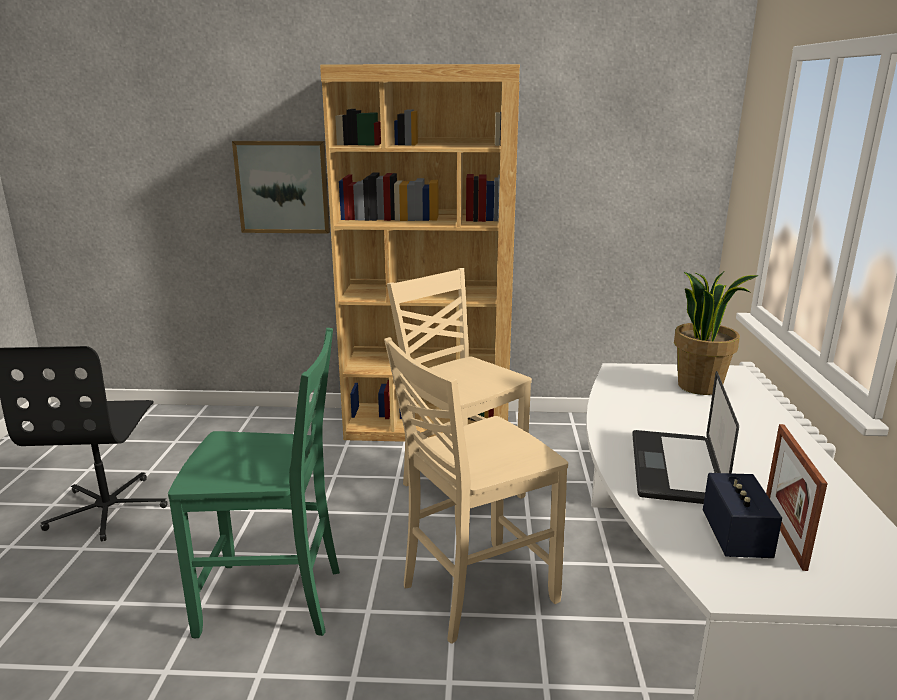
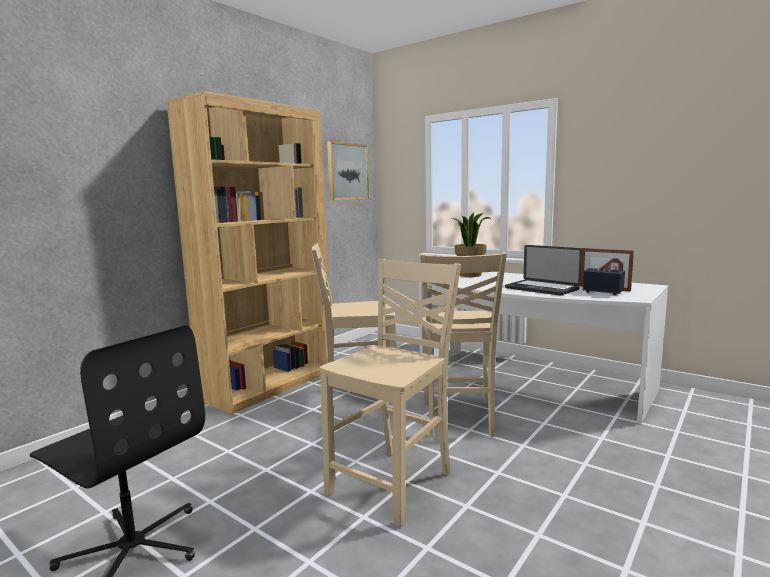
camera: 55 degrees left, 10 degrees down
green chair [168,328,340,638] -> beige chair [319,258,461,528]
picture [232,141,330,234] -> picture moved to [327,141,369,200]

